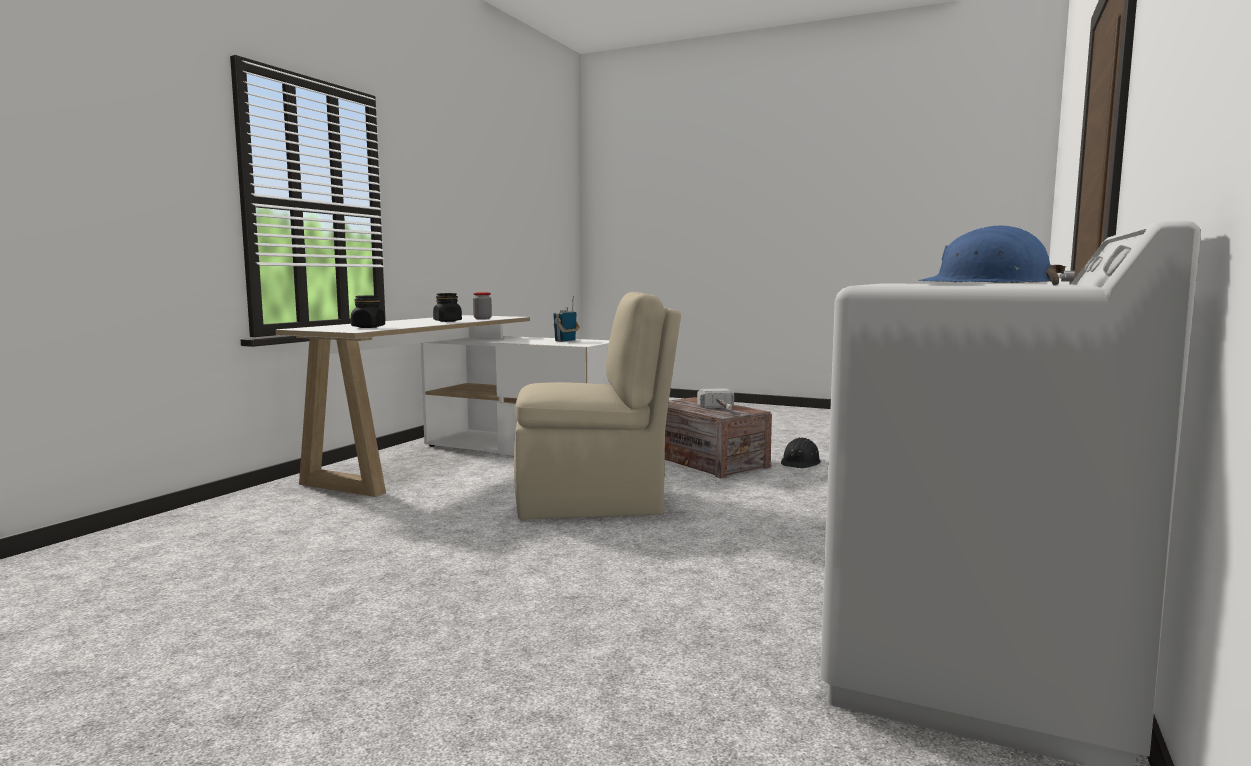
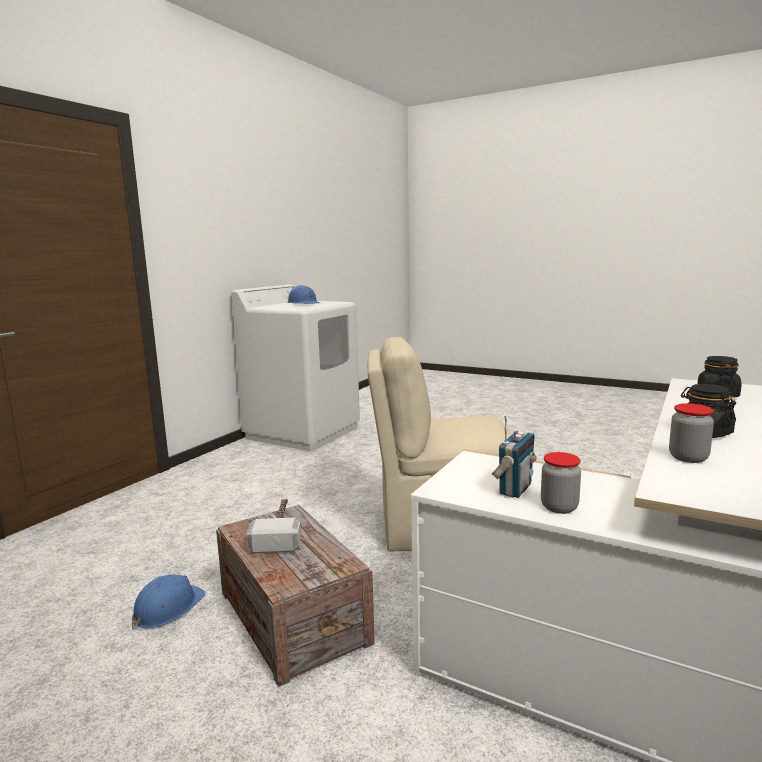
camera: 175 degrees left, 5 degrees up
black hard hat [781,437,821,468] -> blue hard hat [132,574,205,629]
none -> jar [541,452,581,514]

